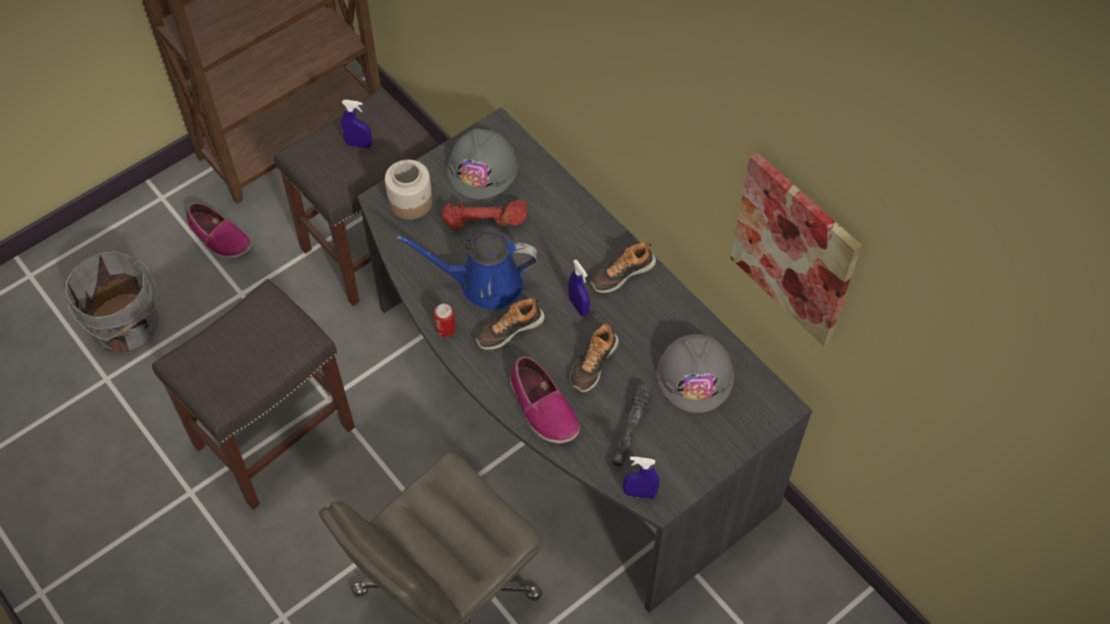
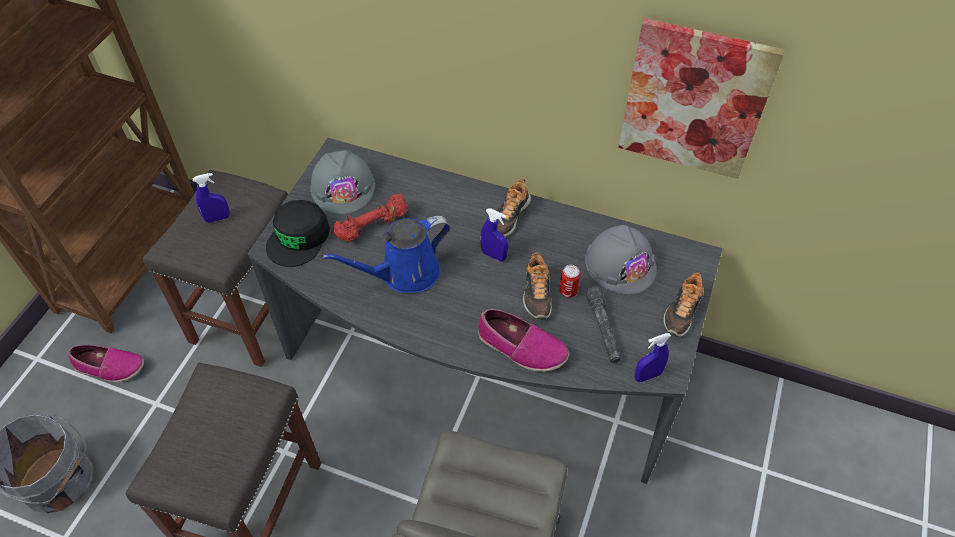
camera: 30 degrees left, 5 degrees down
jar [385,160,433,220] -> black cap [266,200,330,267]
can [434,304,456,337] -> can moved to [559,265,581,297]
shoe [475,298,545,350] -> shoe moved to [663,272,704,336]

